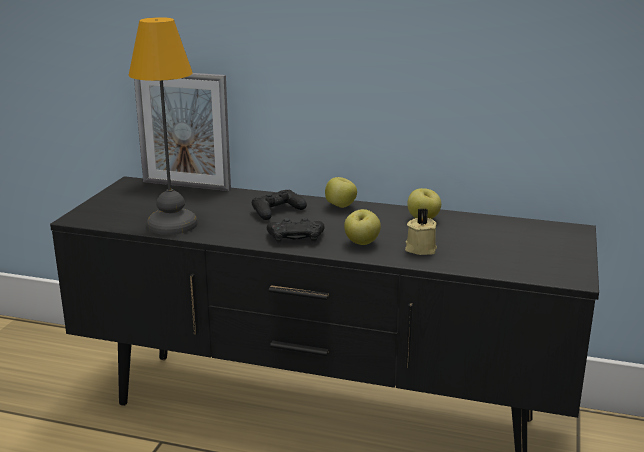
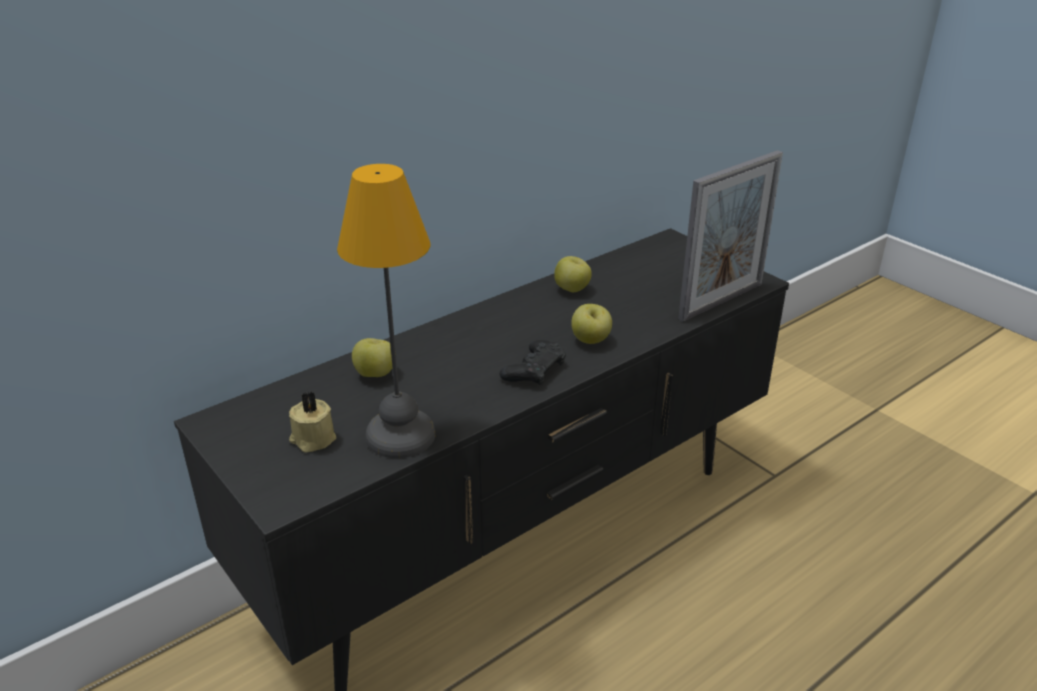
camera: 55 degrees left, 10 degrees up
picture frame [134,73,231,191] -> picture frame moved to [678,150,783,322]
black game controller [252,190,307,220] -> none
apple [325,177,357,208] -> apple moved to [352,338,392,377]
beige candle [405,208,437,255] -> beige candle moved to [289,392,336,452]

